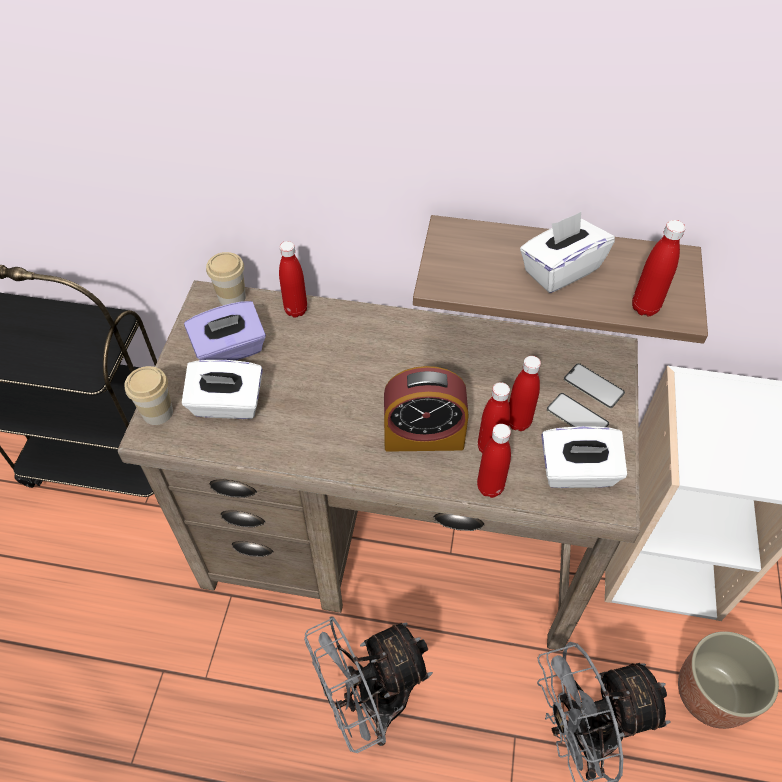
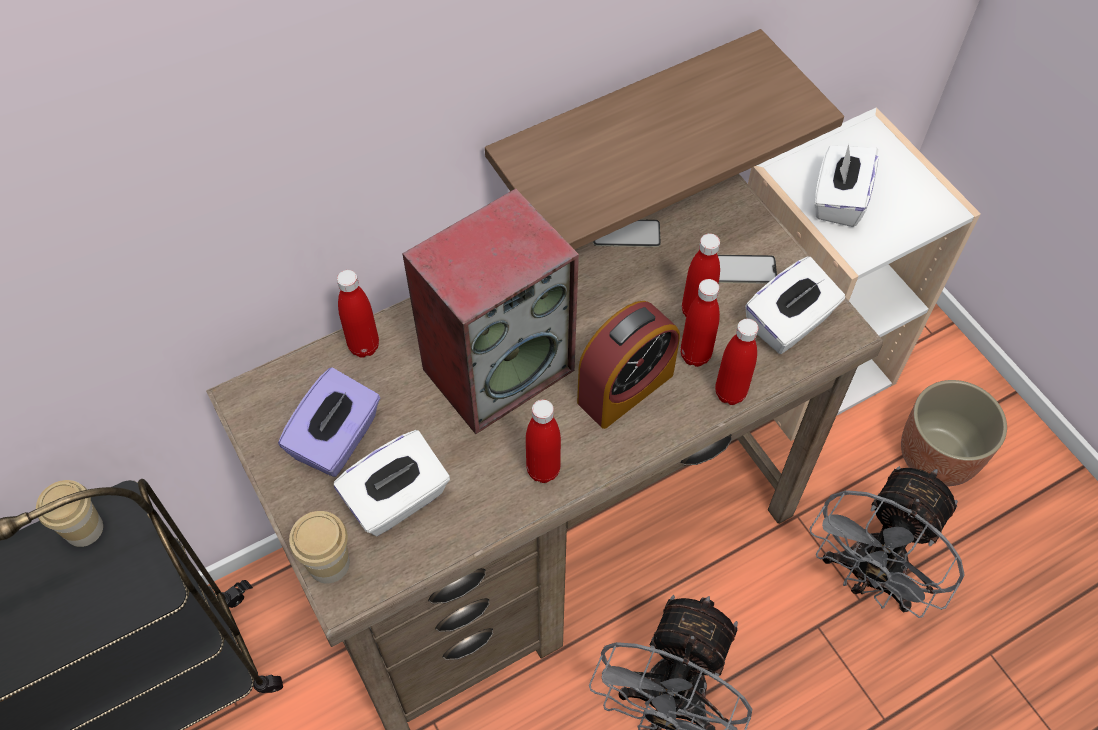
camera: 40 degrees left, 5 degrees up
cup [206,252,246,305] -> cup moved to [36,480,103,547]
white tissue box [520,212,615,293] -> white tissue box moved to [815,144,879,227]
phone [564,363,625,409] -> phone moved to [593,220,661,247]
red bottle [632,220,686,317] -> red bottle moved to [526,400,561,483]
none -> speaker [402,188,579,434]

